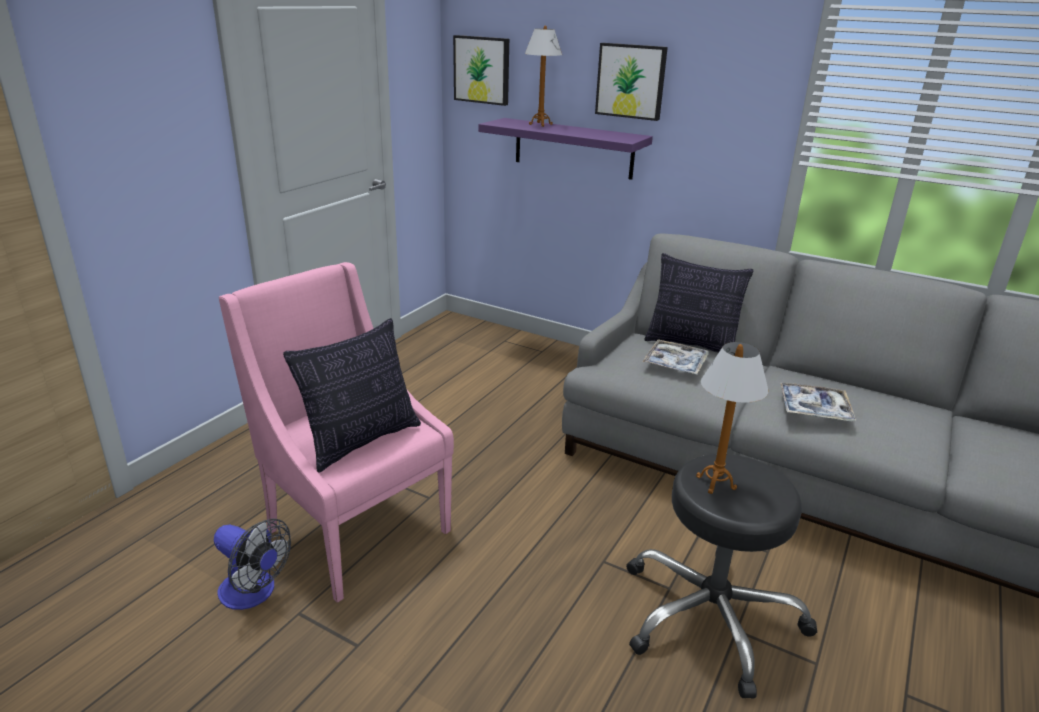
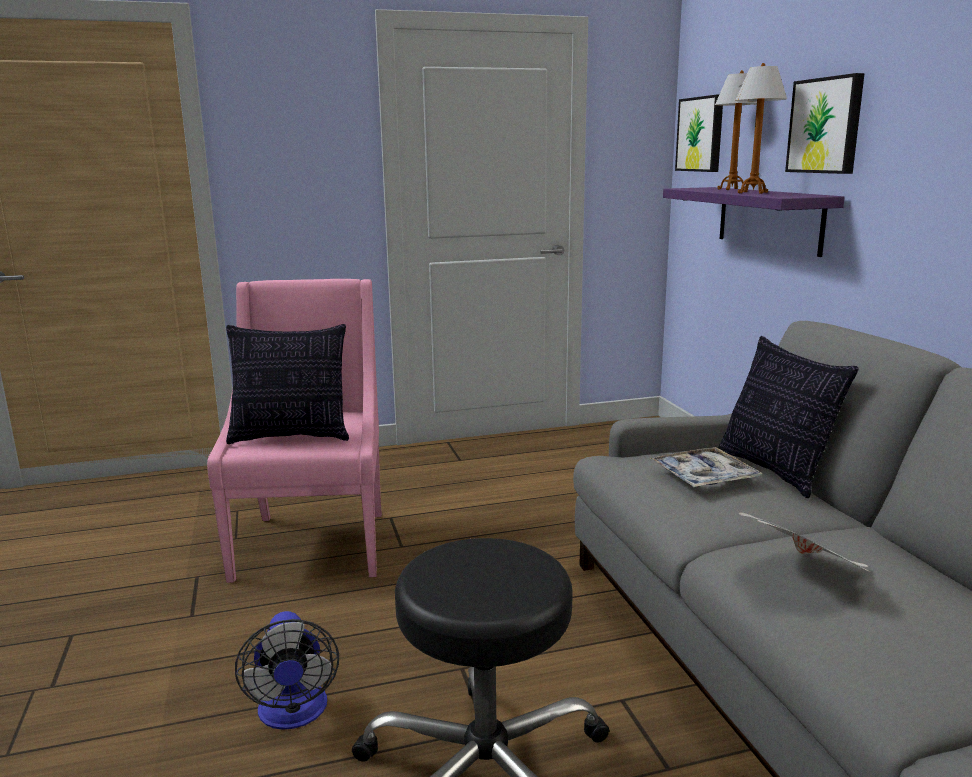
camera: 45 degrees right, 10 degrees down
fan [214,518,291,610] -> fan moved to [235,611,339,730]
table lamp [696,342,768,494] -> table lamp moved to [735,63,787,194]
tray [781,383,856,421] -> newspaper [739,513,871,572]

